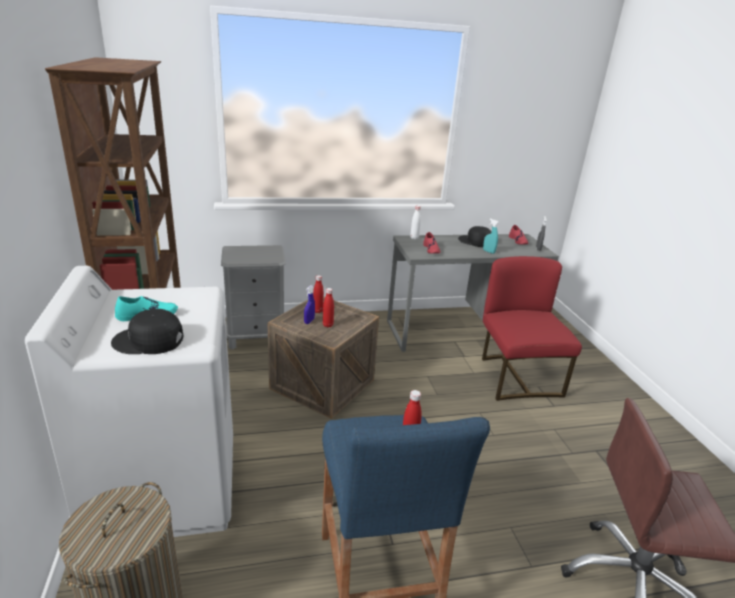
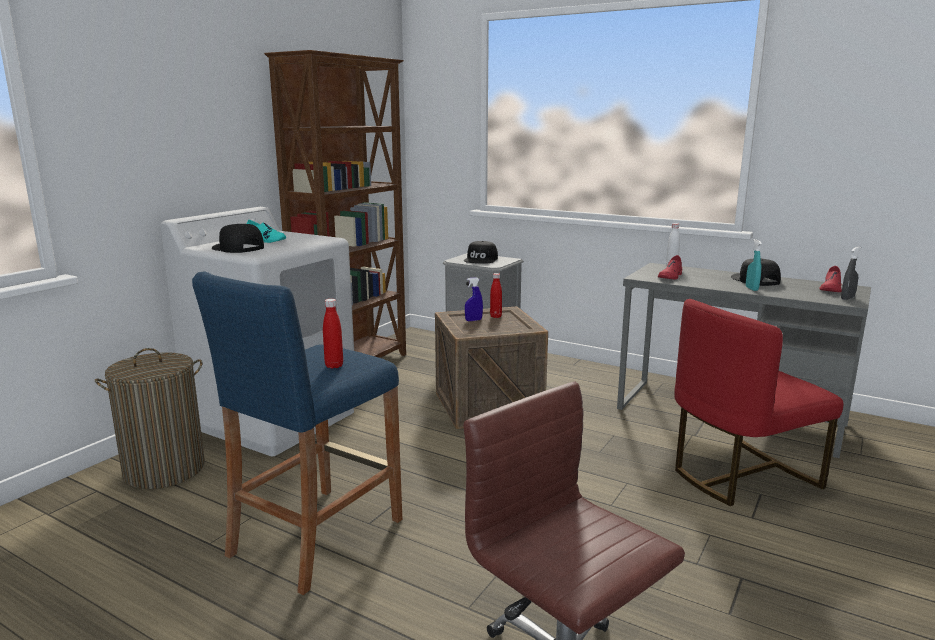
camera: 45 degrees right, 10 degrees down
red bottle [323,288,334,328] -> none
red chair [482,256,582,401] -> red chair turned 150 degrees counterclockwise [674,299,844,506]
none -> black cap [464,241,498,264]

